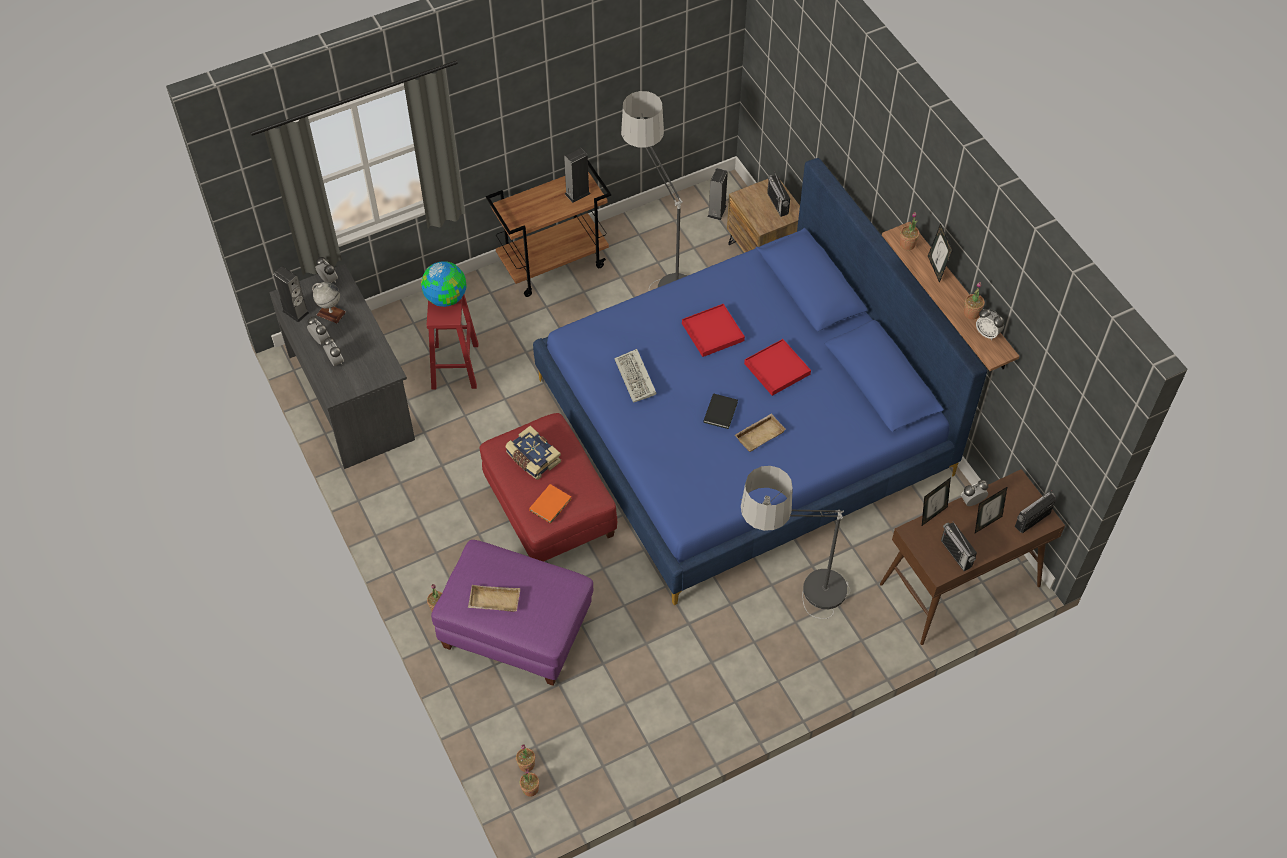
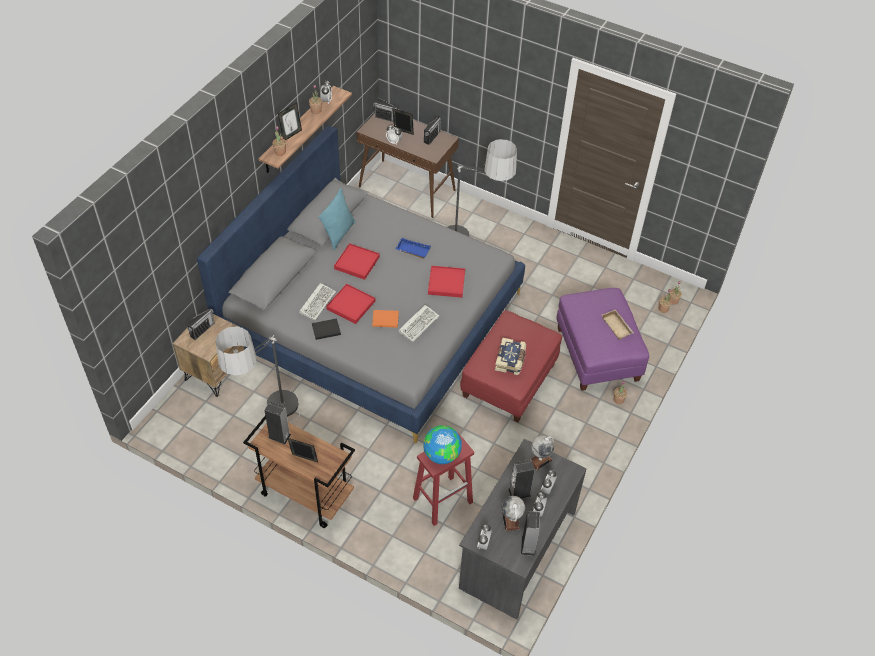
camera: 125 degrees left, 5 degrees down
orange book [529,484,571,524] -> orange book moved to [372,310,399,328]
blue bed [533,158,987,605] -> grey bed [197,126,525,443]
black book [703,393,738,429] -> black book moved to [312,319,341,340]
speaker [708,168,728,220] -> speaker moved to [508,460,535,499]
beige tray [735,414,786,452] -> blue tray [396,238,431,259]
picture frame [922,477,951,526] -> picture frame moved to [287,438,318,462]
none -> keyboard [299,283,336,320]
none -> turquoise pillow [319,188,356,250]
none -> red tray [428,266,465,298]
none -> globe [529,435,554,470]

